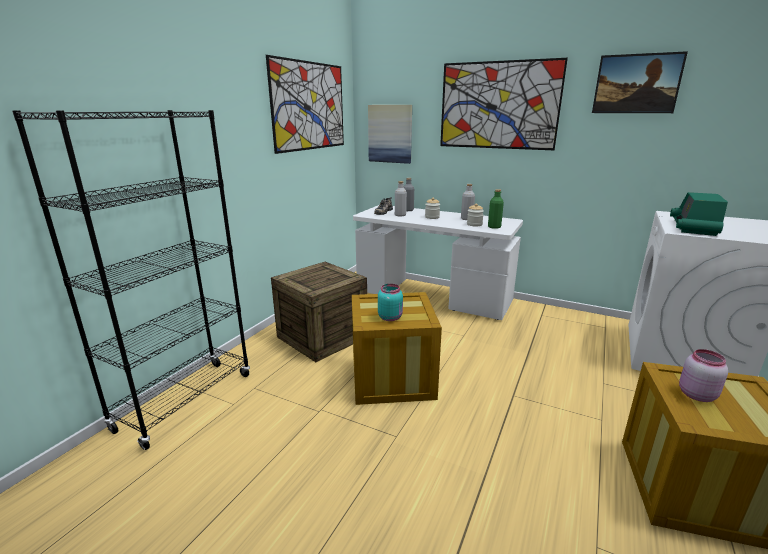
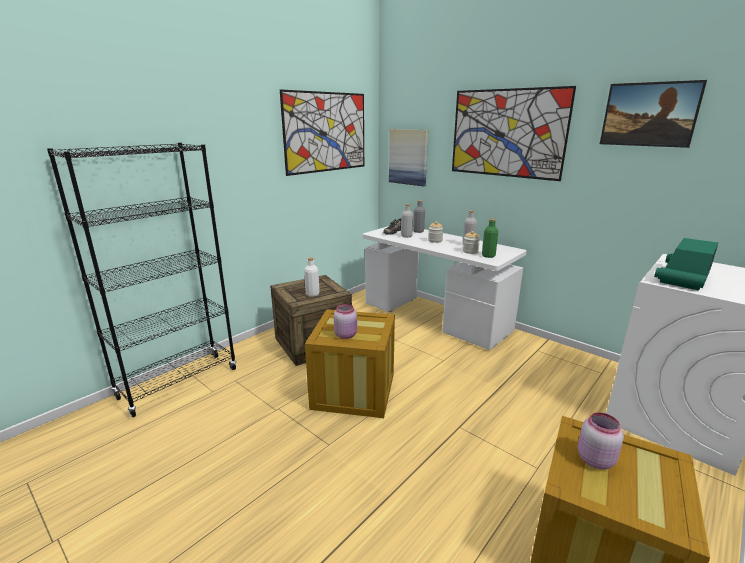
camera: 15 degrees right, 0 degrees up
turquoise jar [378,284,403,321] -> pink jar [334,304,357,339]
none -> white bottle [304,257,320,297]

